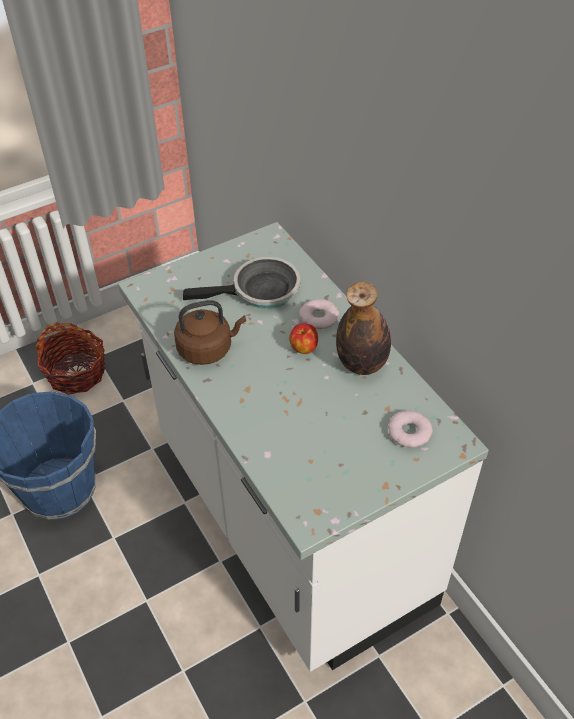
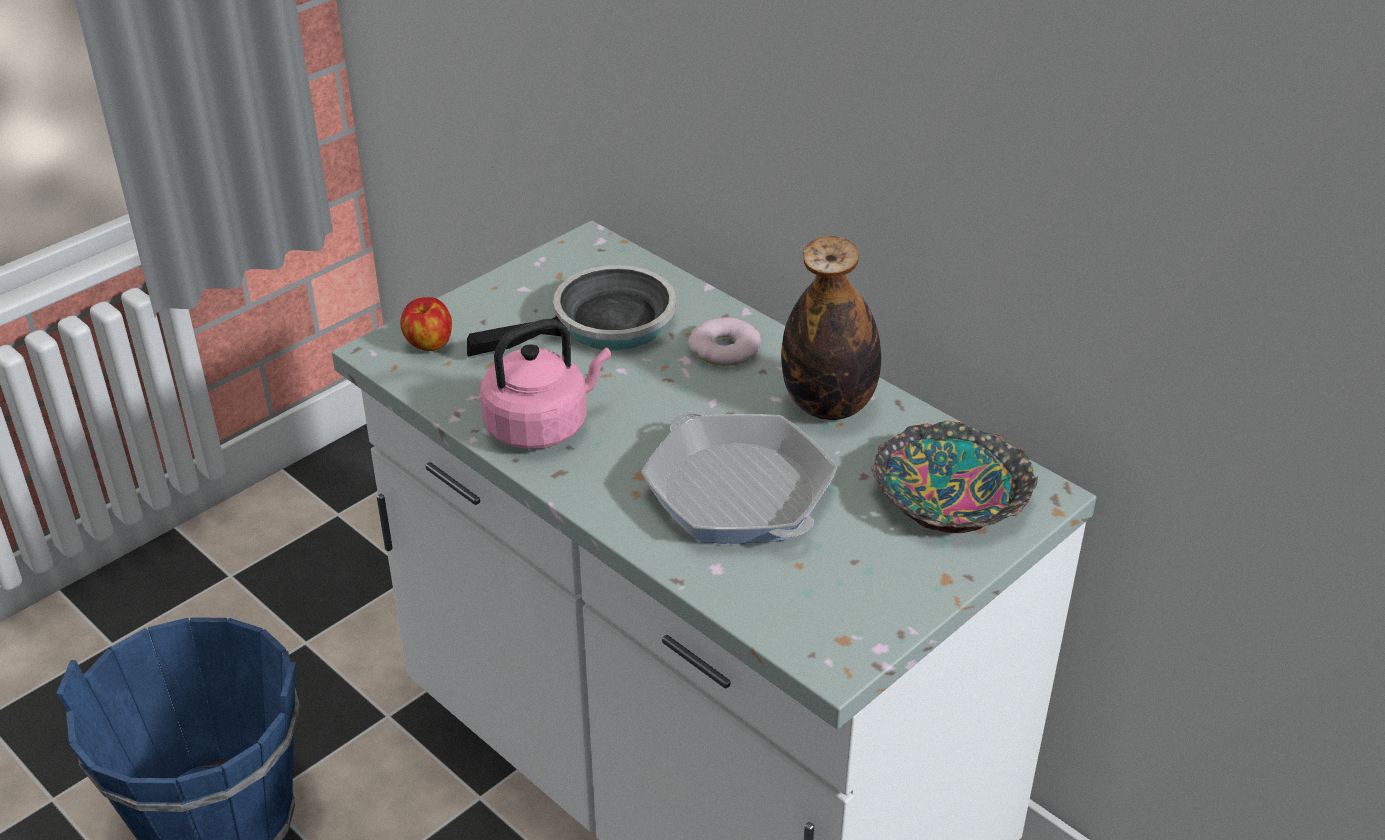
camera: 15 degrees left, 10 degrees down
basket [35,323,105,395] -> none
brown kettle [174,300,246,365] -> pink kettle [480,319,611,449]
apple [289,323,318,354] -> apple moved to [400,297,452,351]
donut [388,410,433,448] -> bowl [871,421,1038,533]
none -> frying pan [641,411,837,543]

